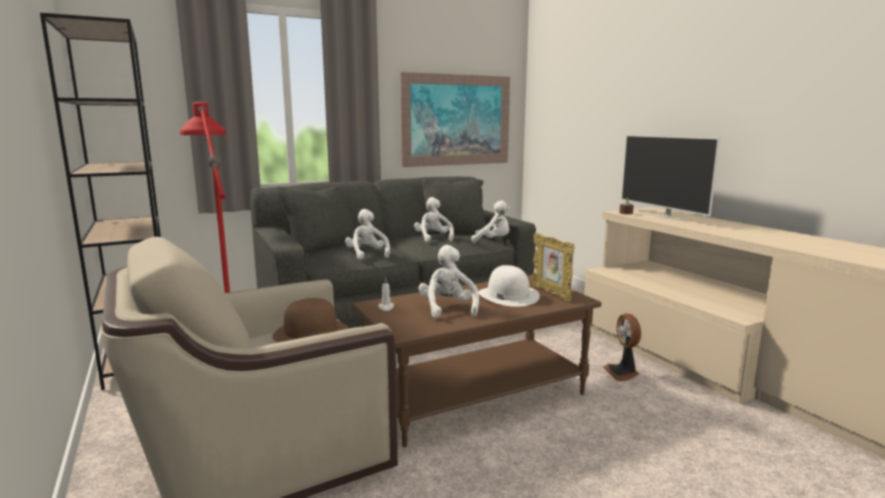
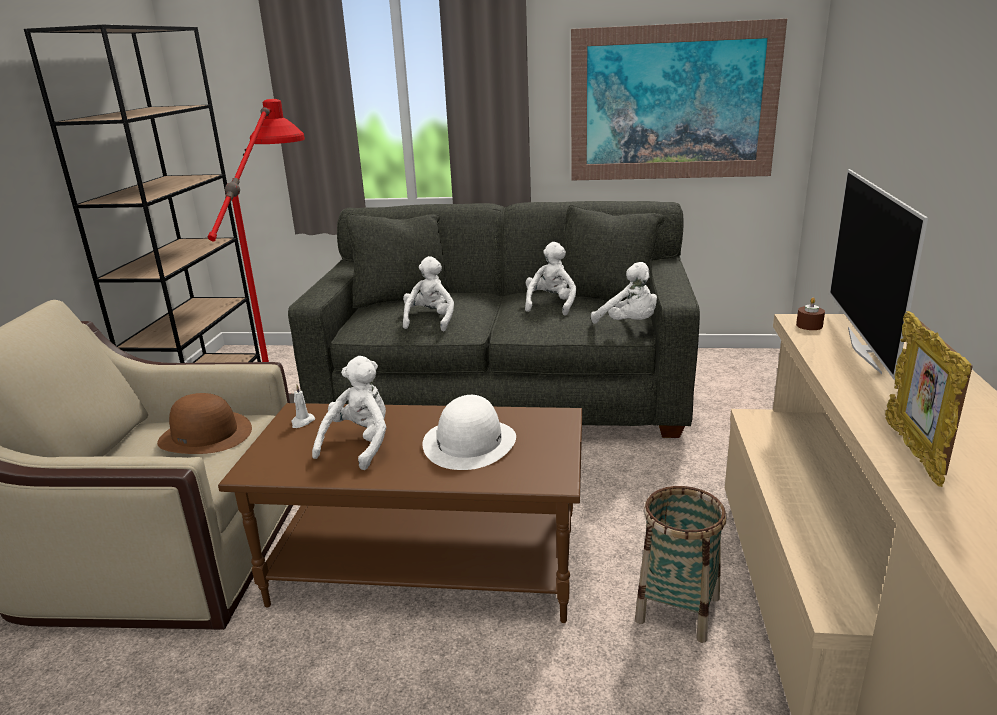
camera: 35 degrees right, 10 degrees up
picture frame [532,233,575,301] -> picture frame moved to [885,311,973,487]
fan [603,313,641,381] -> basket [635,486,726,643]

